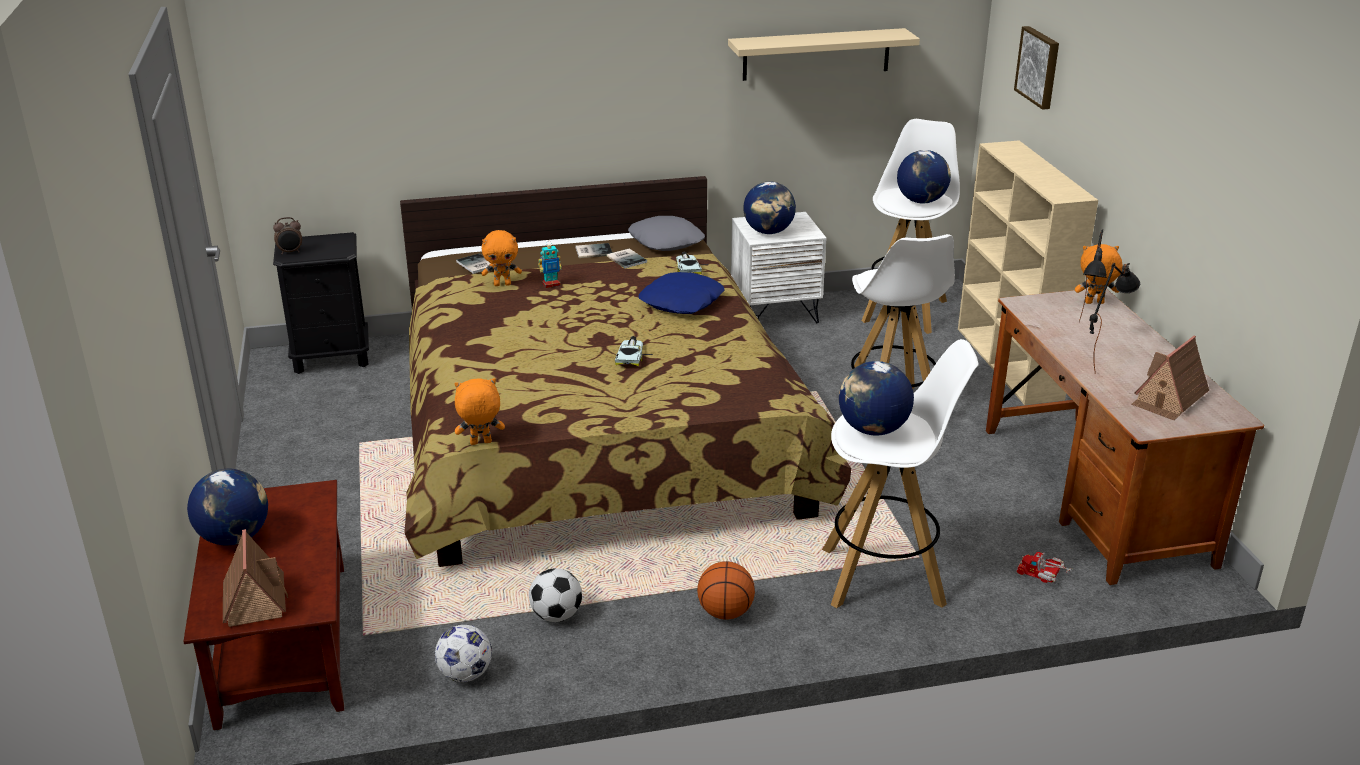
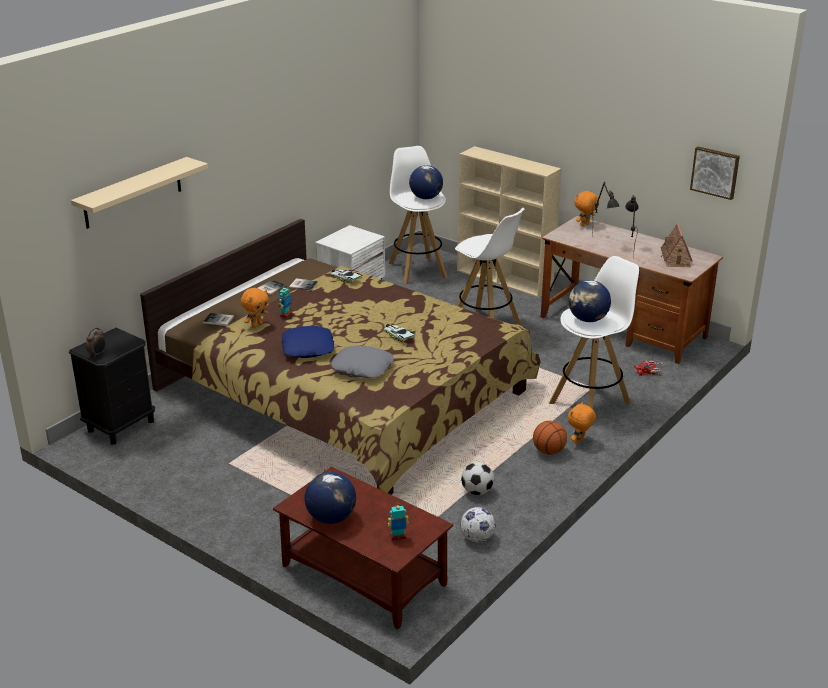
camera: 40 degrees left, 0 degrees up
toy house [223,529,288,627] -> toy robot [388,503,409,541]
orange plush toy [454,378,505,445] -> orange plush toy moved to [568,402,596,444]
grey pillow [628,216,705,251] -> grey pillow moved to [331,345,394,378]
blue pillow [639,272,724,314] -> blue pillow moved to [282,326,334,358]
beige shelf [728,28,920,81] -> beige shelf moved to [71,157,208,229]
globe [743,181,796,234] -> none
picture [1014,26,1059,110] -> picture moved to [690,146,740,200]

